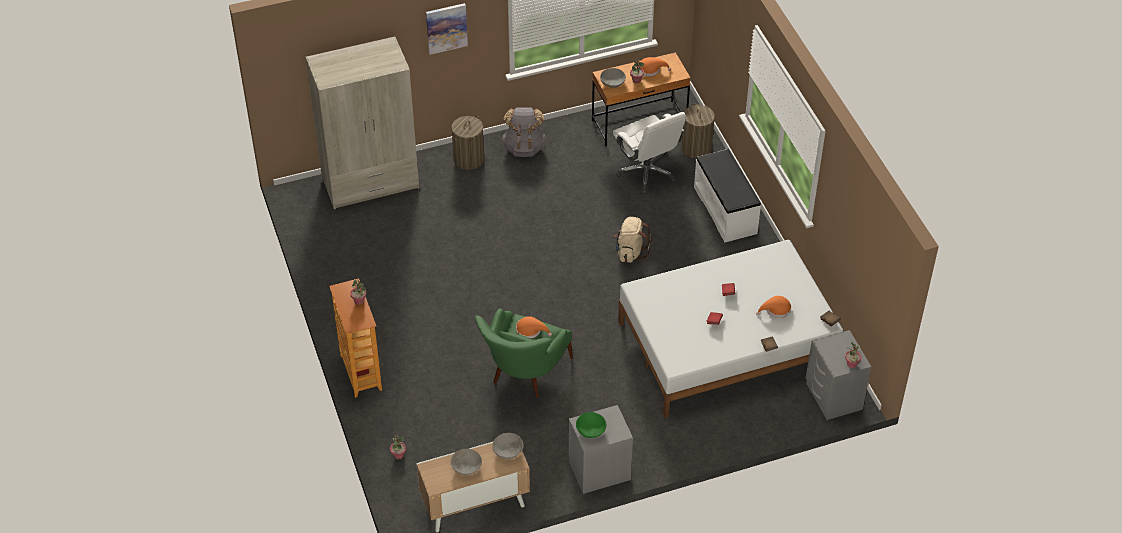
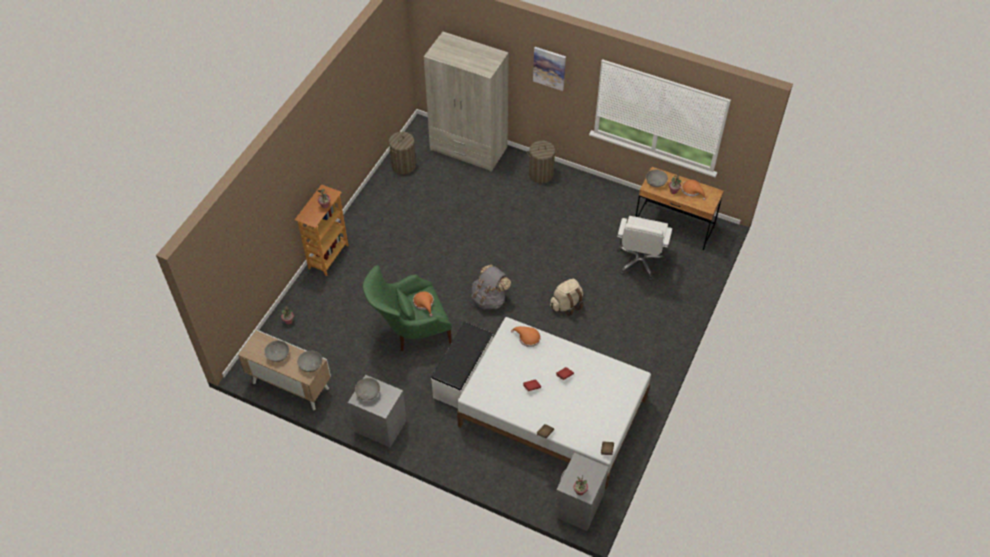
camera: 45 degrees right, 5 degrees up
grey backpack [502,107,546,157] -> grey backpack moved to [471,264,511,310]
green bowl [576,412,606,438] -> grey bowl [355,378,380,400]
laundry basket [681,104,715,158] -> laundry basket moved to [389,132,416,174]
white bench [694,149,761,243] -> white bench moved to [431,322,493,408]
orange hat [756,296,792,318] -> orange hat moved to [511,326,541,347]

